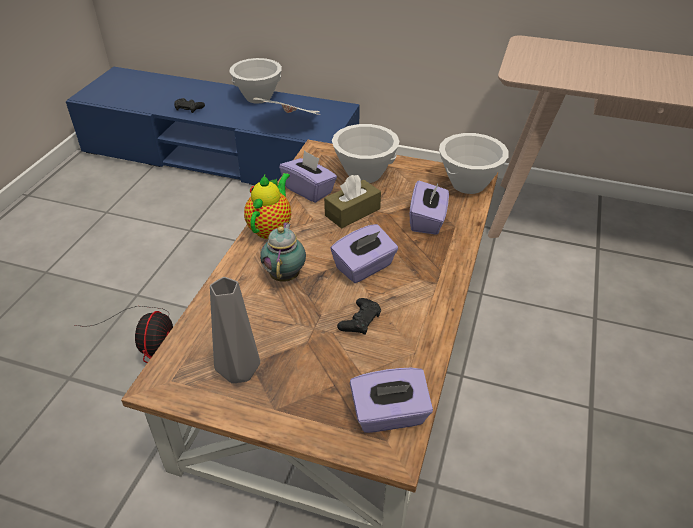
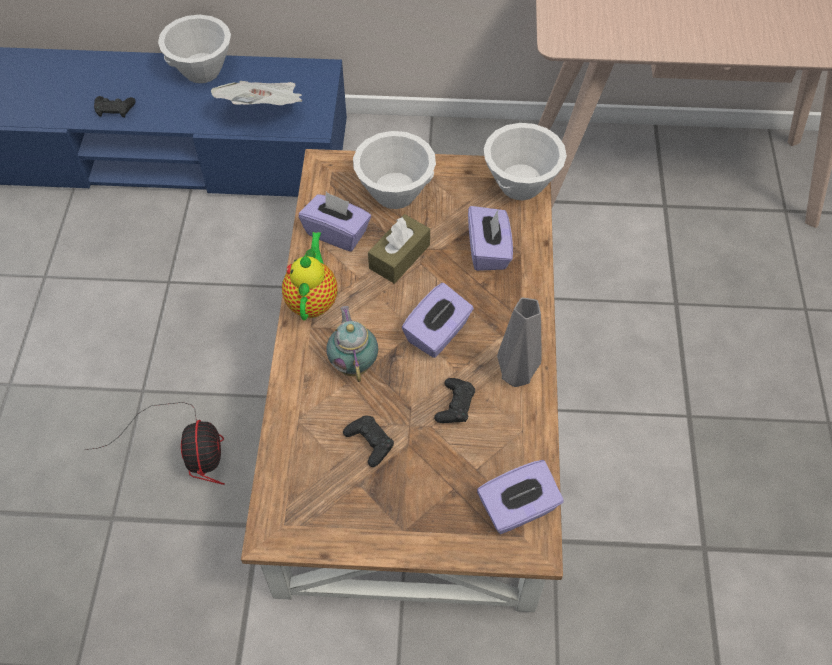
camera: 15 degrees left, 15 degrees up
grey vase [210,277,260,384] -> grey vase moved to [497,298,541,387]
none -> black game controller [343,415,394,467]

